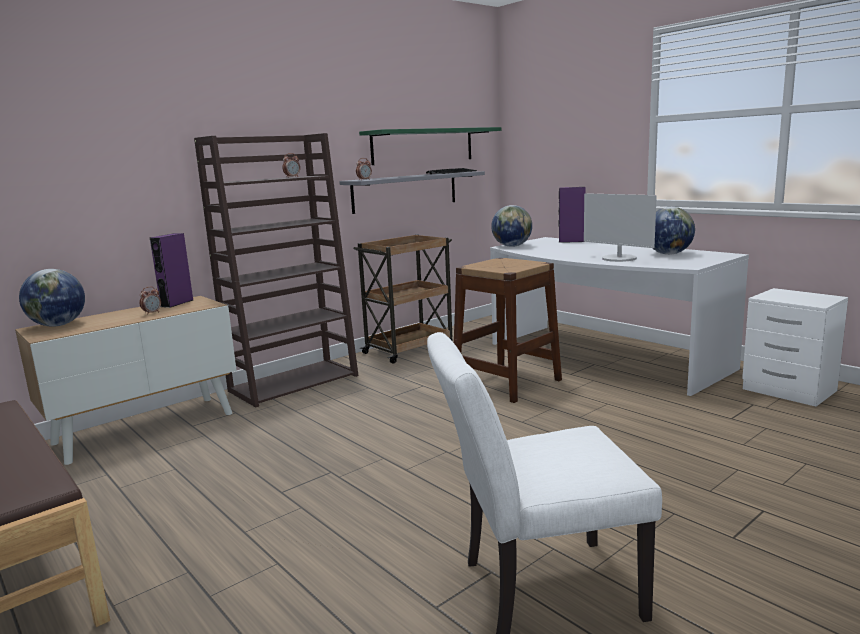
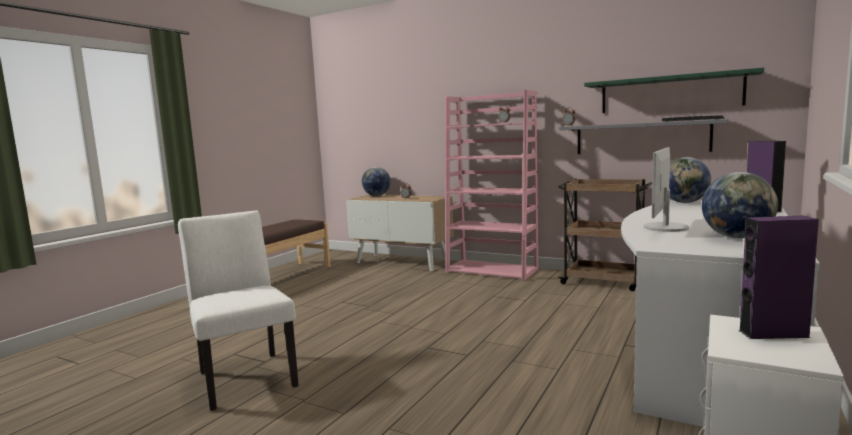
camera: 70 degrees right, 5 degrees down
purple speaker [150,233,193,308] -> purple speaker moved to [738,216,819,339]
brown bookcase [194,133,359,407] -> pink bookcase [445,90,538,281]
brown stool [454,258,562,403] -> none

